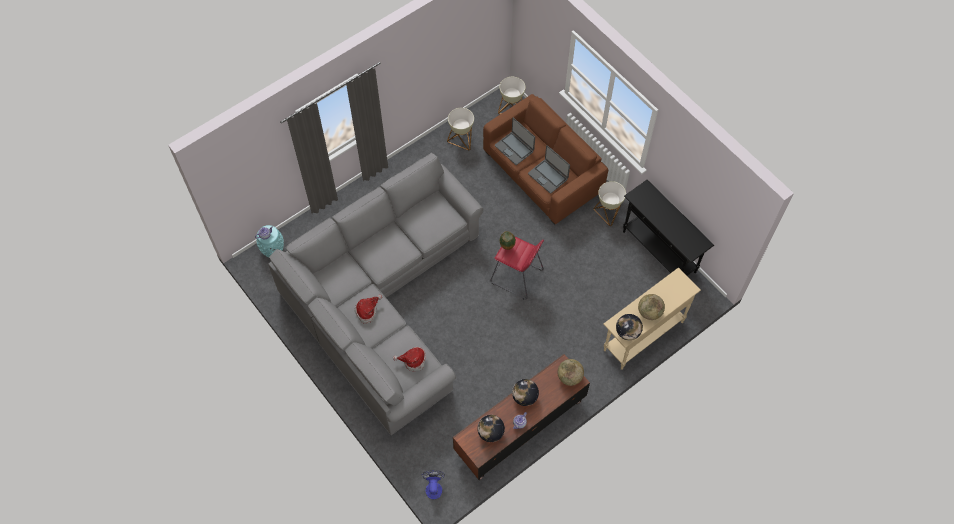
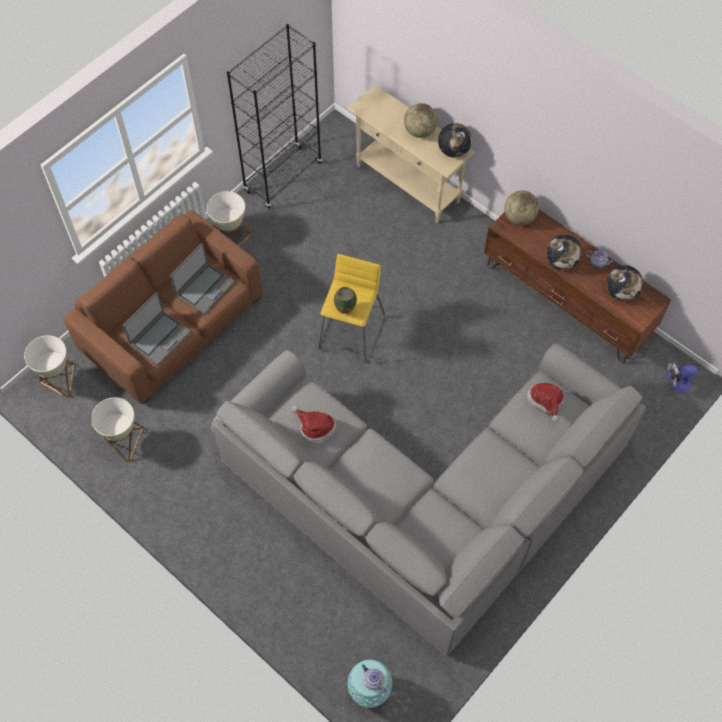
camera: 100 degrees left, 0 degrees up
hat [355,295,382,324] -> hat moved to [292,406,337,446]
red stool [490,237,544,300] -> yellow stool [318,254,385,363]
black console table [623,180,714,276] -> black bookcase [227,24,322,209]

